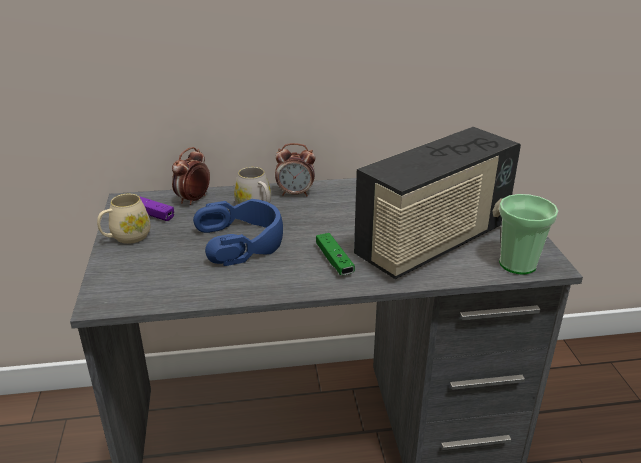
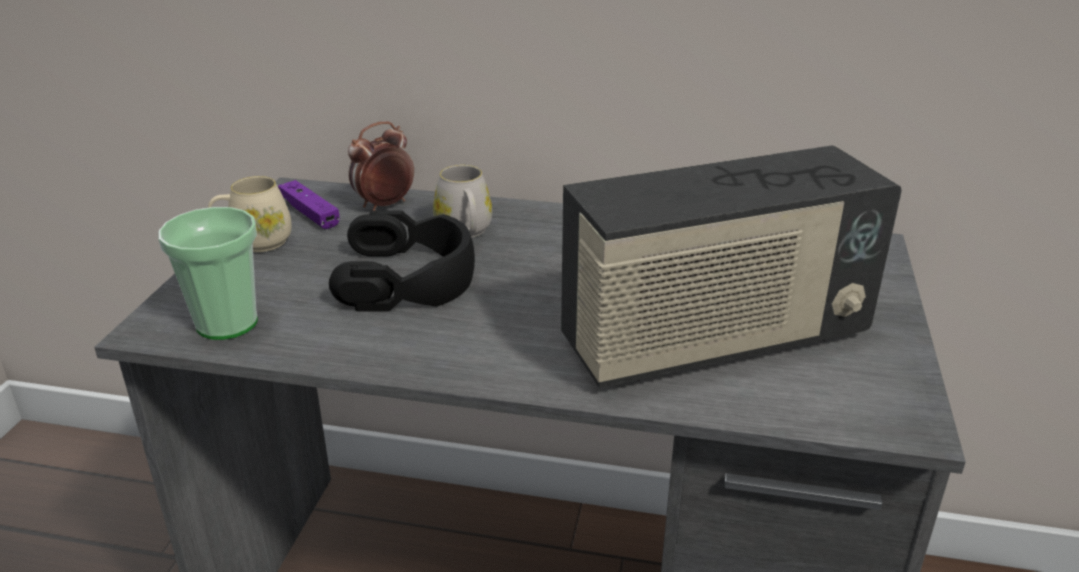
camera: 20 degrees right, 0 degrees up
blue headphones [193,199,283,266] -> black headphones [329,211,475,311]
alarm clock [275,143,315,196] -> none
green game controller [316,233,355,275] -> none
cup [499,194,558,275] -> cup moved to [158,207,258,340]

